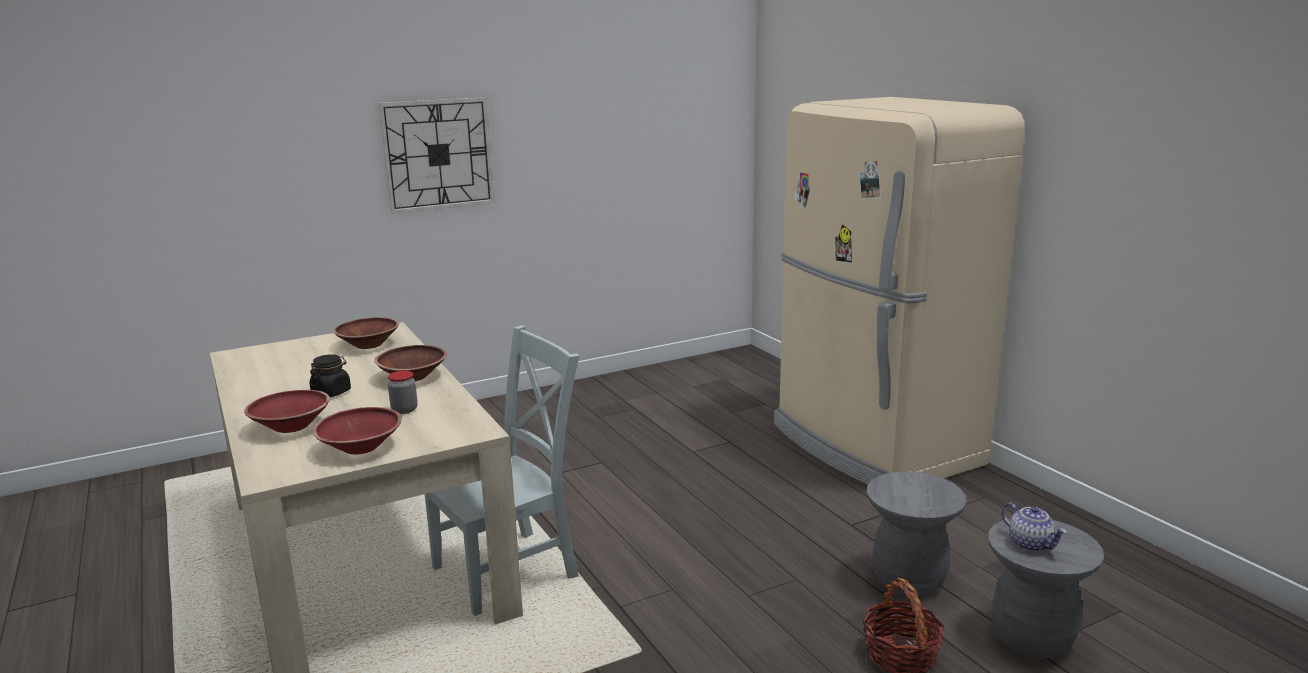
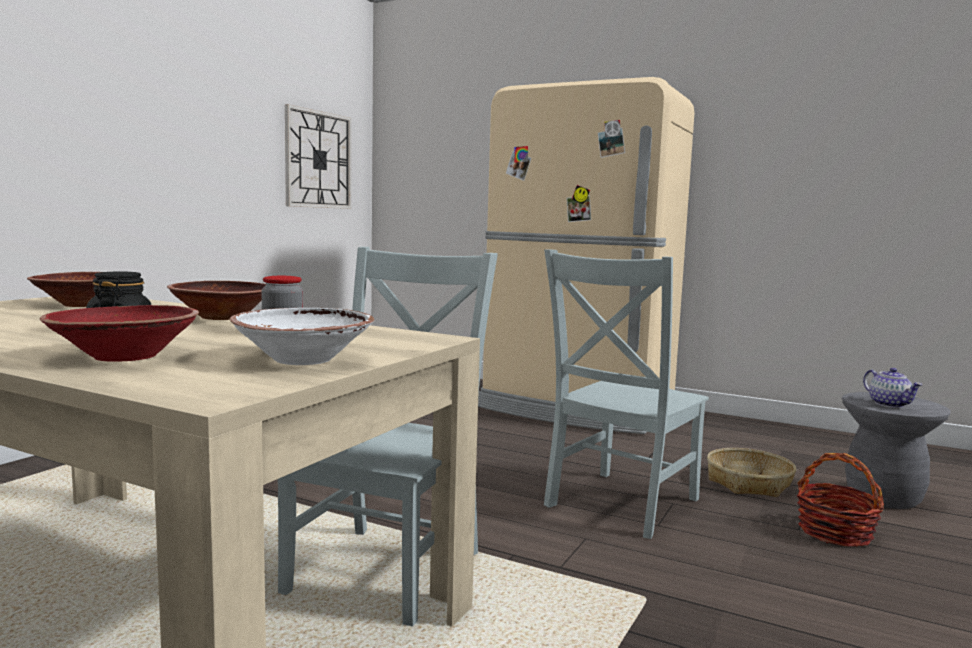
camera: 35 degrees left, 10 degrees down
red bowl [313,407,402,455] -> white bowl [230,308,374,365]
wall clock [378,97,495,214] -> wall clock moved to [285,104,351,209]
grey stool [867,471,967,597] -> basket [707,448,796,497]
teapot [1002,502,1067,552] -> teapot turned 45 degrees clockwise [863,368,922,408]
none -> grey chair [544,250,709,539]

